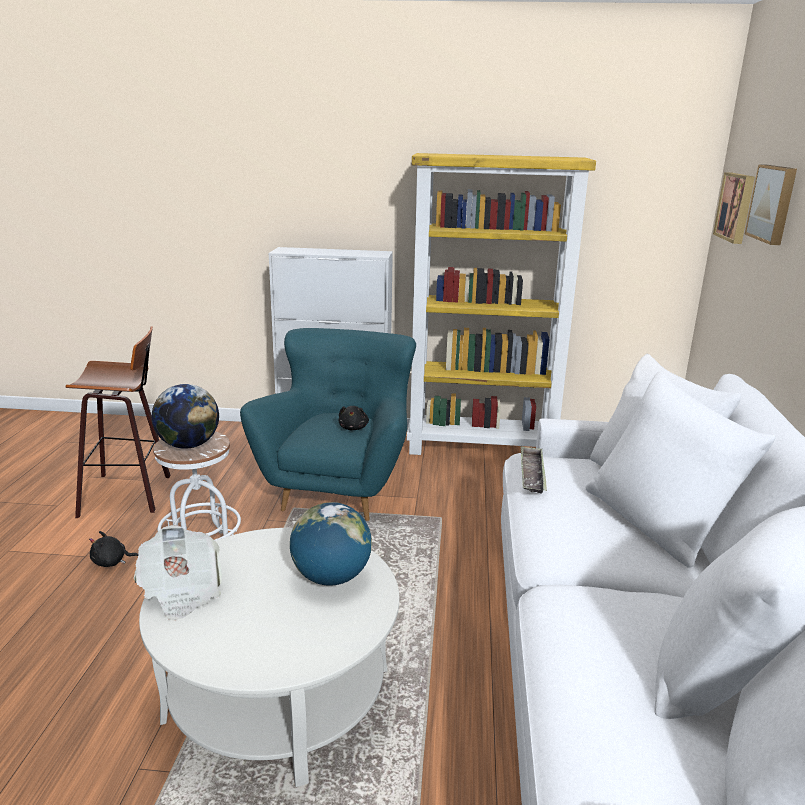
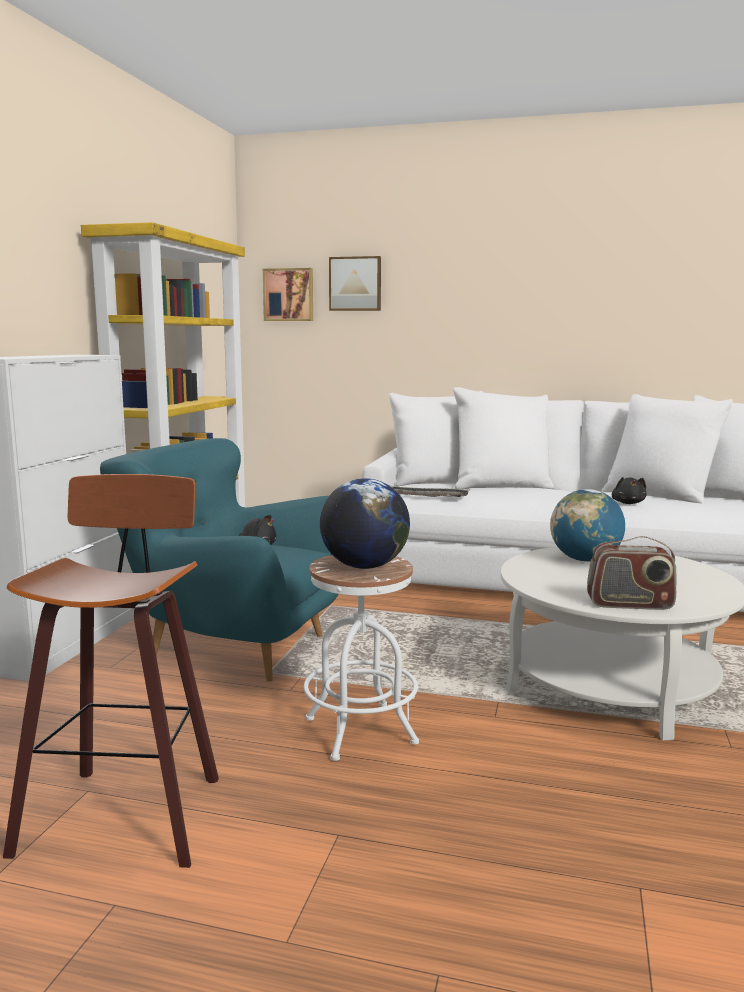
camera: 80 degrees left, 10 degrees down
black plush toy [89,531,139,567] -> black plush toy moved to [612,477,646,504]
newspaper [133,525,222,621] -> radio [587,536,677,610]

